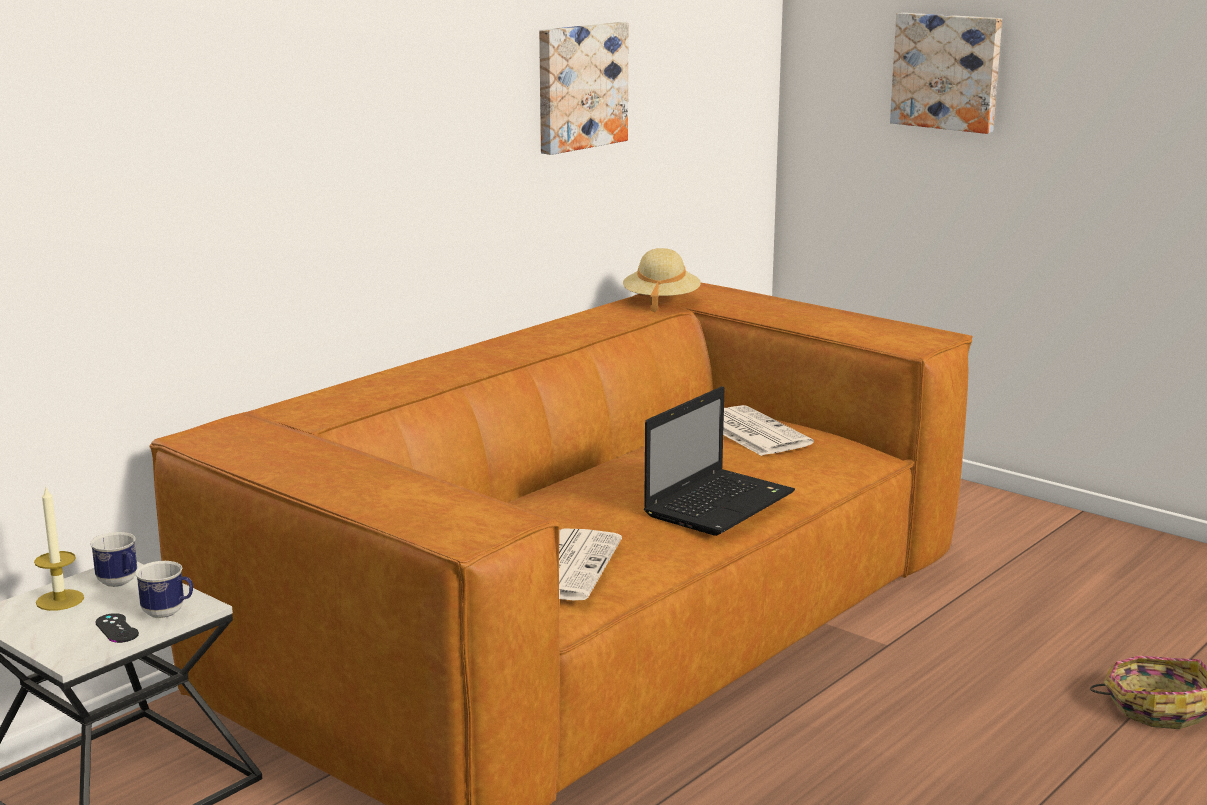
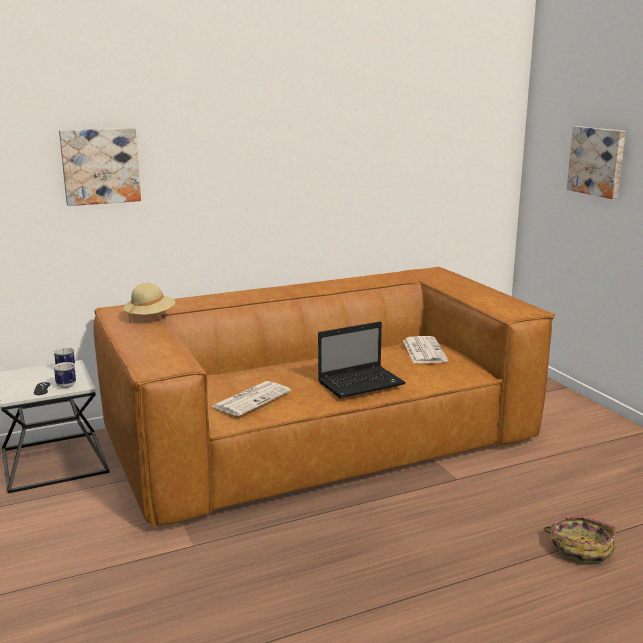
camera: 25 degrees right, 0 degrees up
candle [34,485,84,611] -> none
picture [539,22,629,155] -> picture moved to [59,128,141,206]
beige hat [623,248,701,312] -> beige hat moved to [123,283,176,324]

